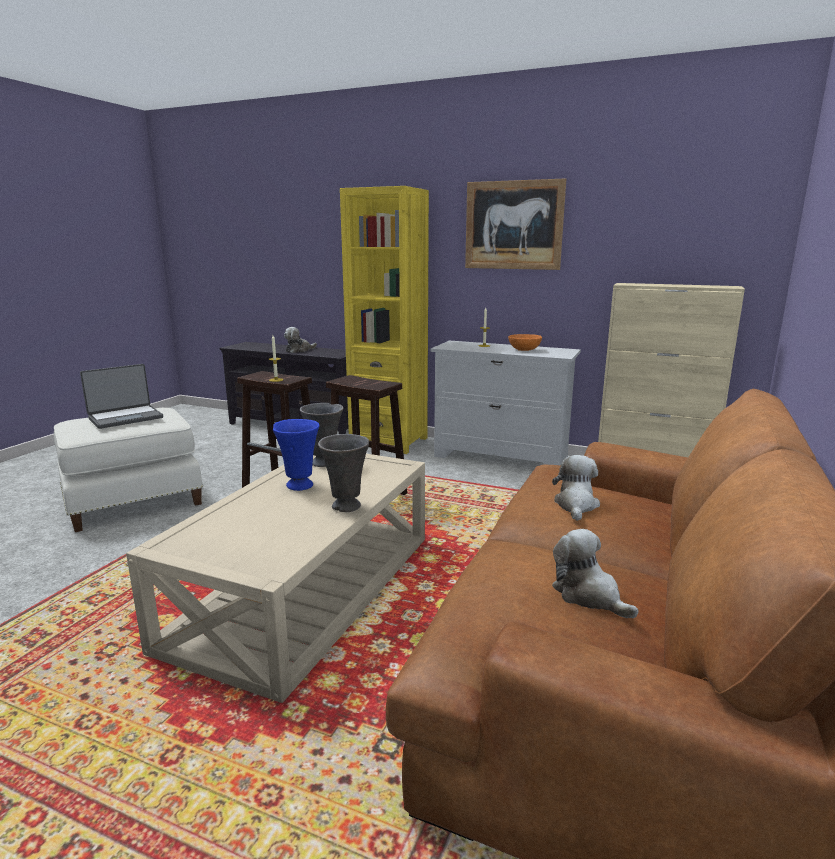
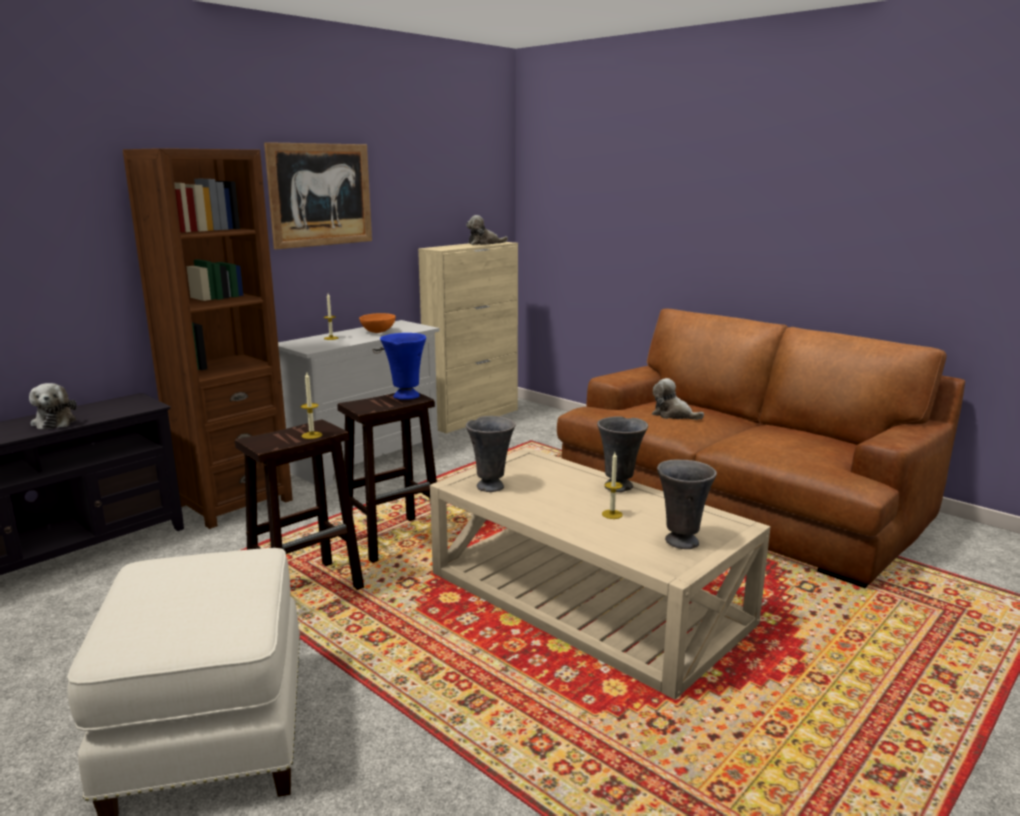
camera: 70 degrees left, 0 degrees up
laptop [80,364,163,429] -> none
blue vase [273,419,320,491] -> blue vase moved to [380,333,426,400]
yellow bookcase [340,186,429,454] -> brown bookcase [123,148,293,529]
plush toy [552,529,639,619] -> plush toy moved to [466,215,508,245]
none -> candle [602,452,623,519]
none -> grey vase [657,460,717,549]

